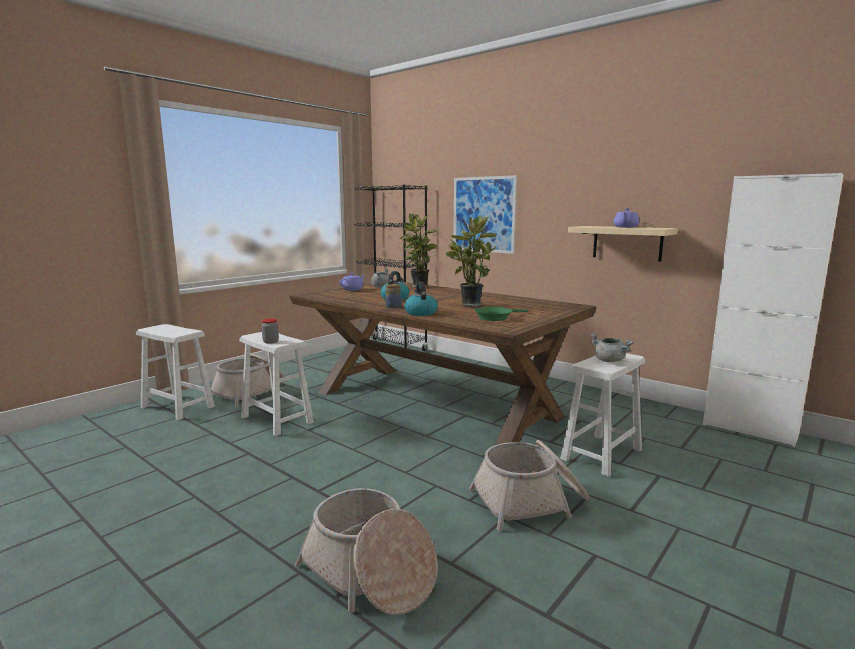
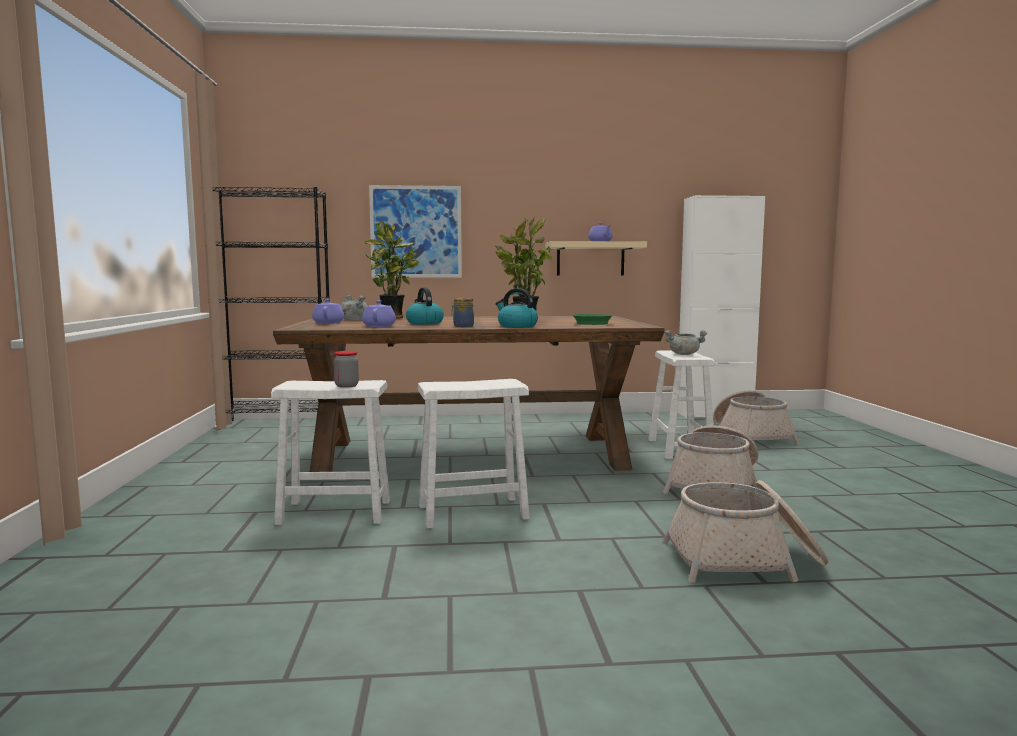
camera: 45 degrees left, 5 degrees down
white stool [136,324,215,420] -> white stool moved to [418,379,530,529]
basket [211,354,286,407] -> basket moved to [713,391,800,445]
none -> purple teapot [362,300,396,327]

